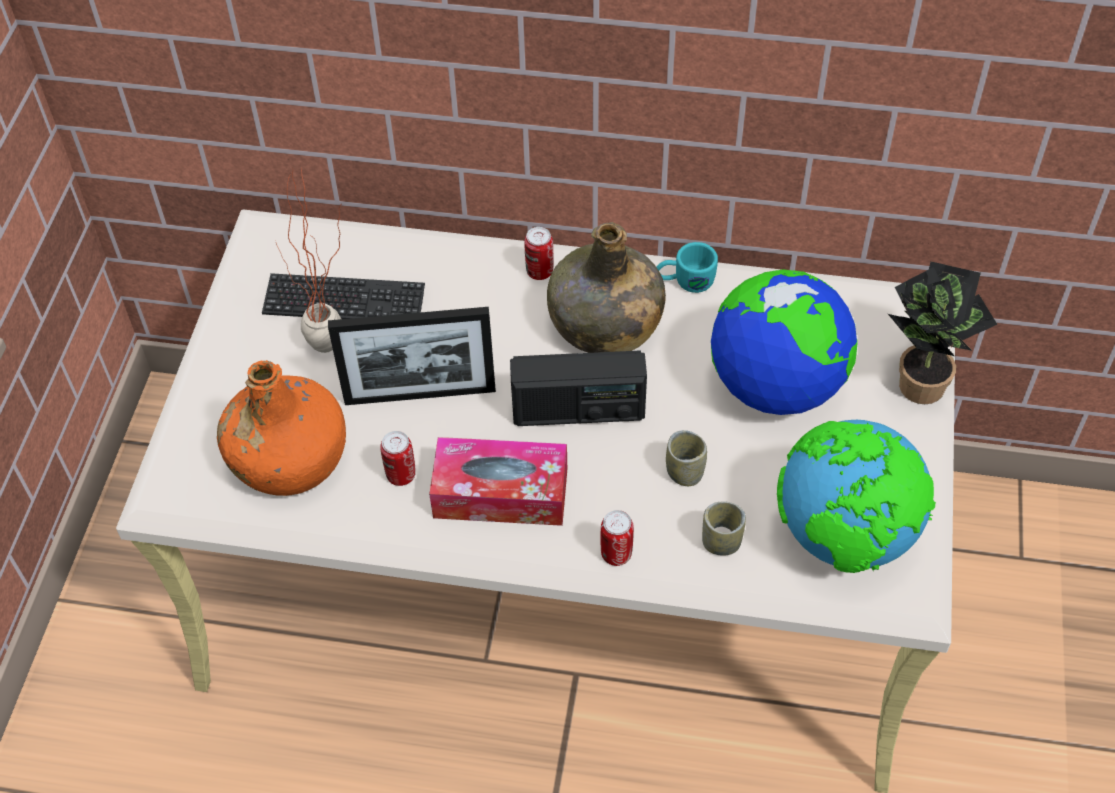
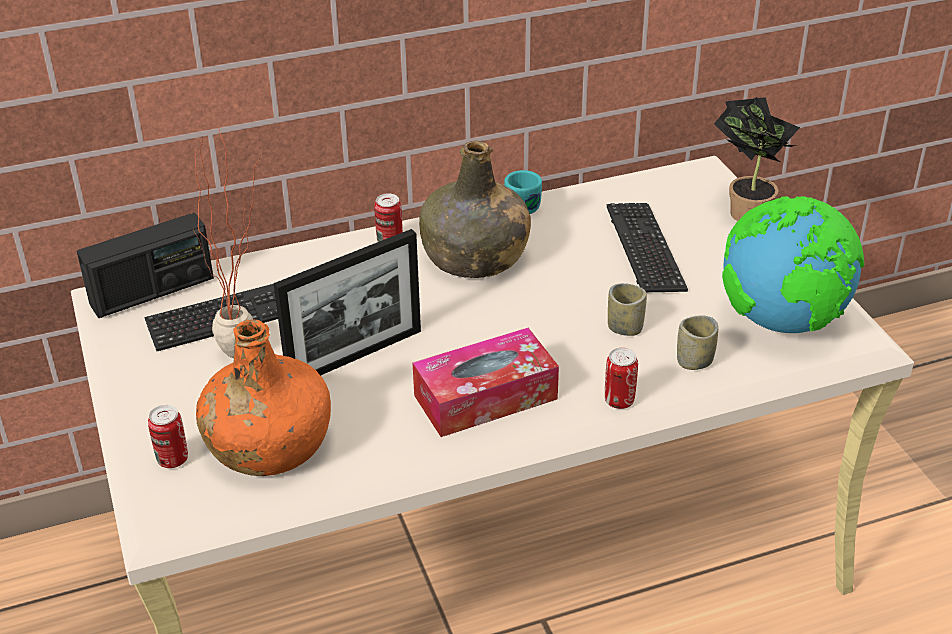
camera: 30 degrees left, 15 degrees down
can [380,431,416,486] -> can moved to [148,405,188,468]
radio [510,350,647,426] -> radio moved to [77,213,214,318]
globe [711,270,858,415] -> keyboard [607,203,688,292]

